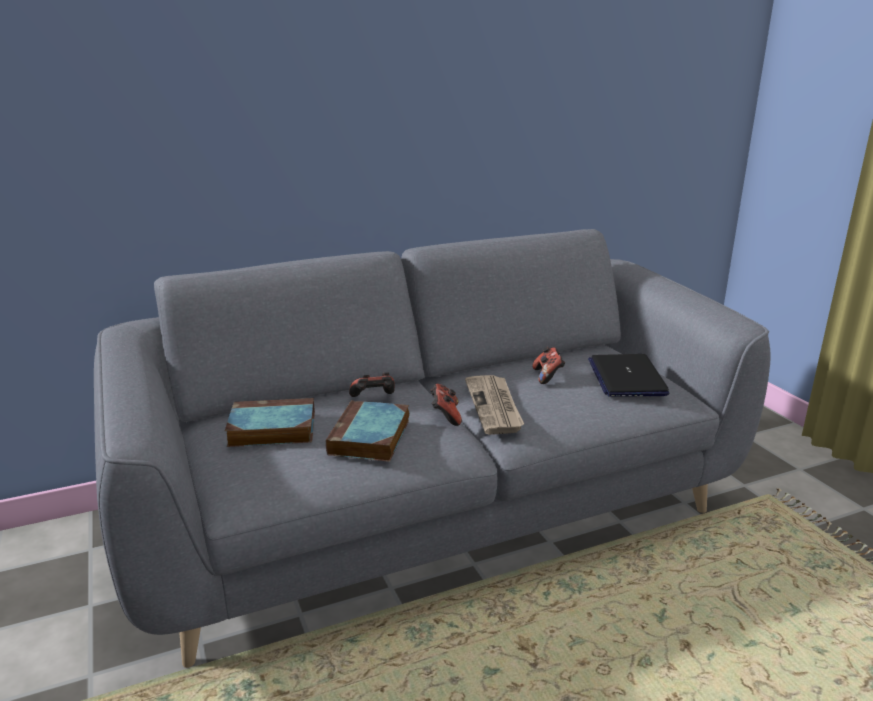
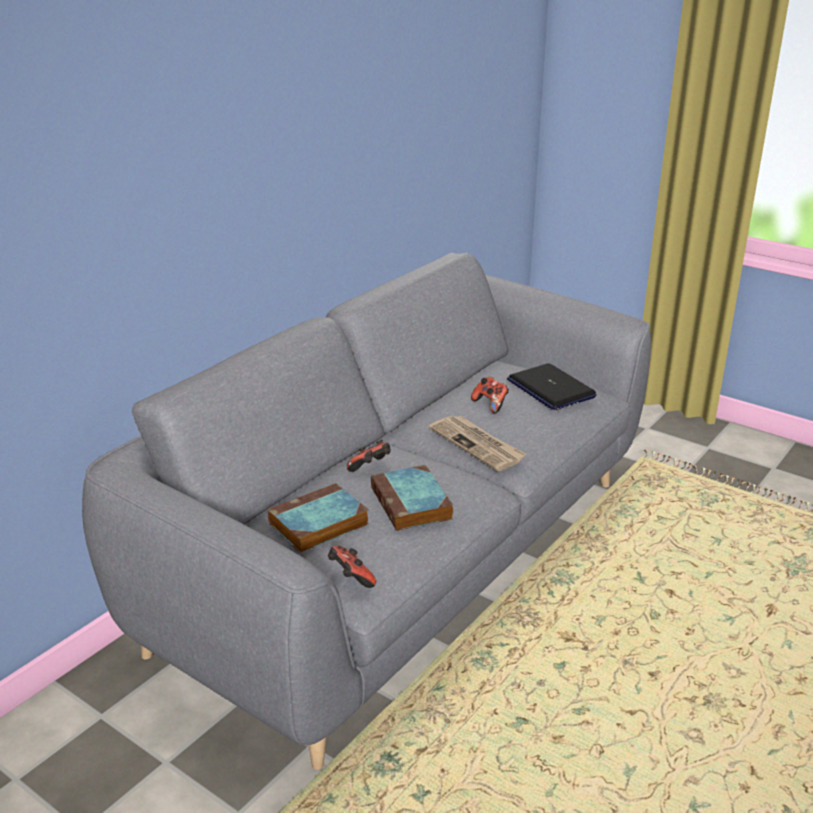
camera: 30 degrees left, 5 degrees up
game controller [430,384,462,426] -> game controller moved to [328,546,376,588]

